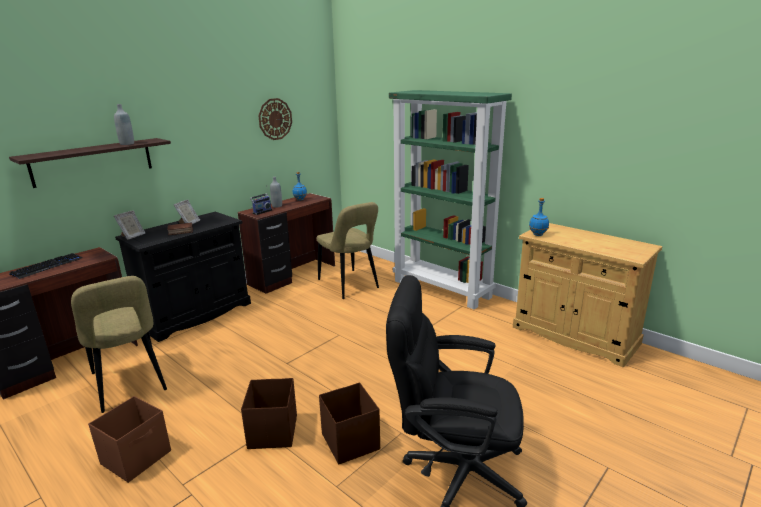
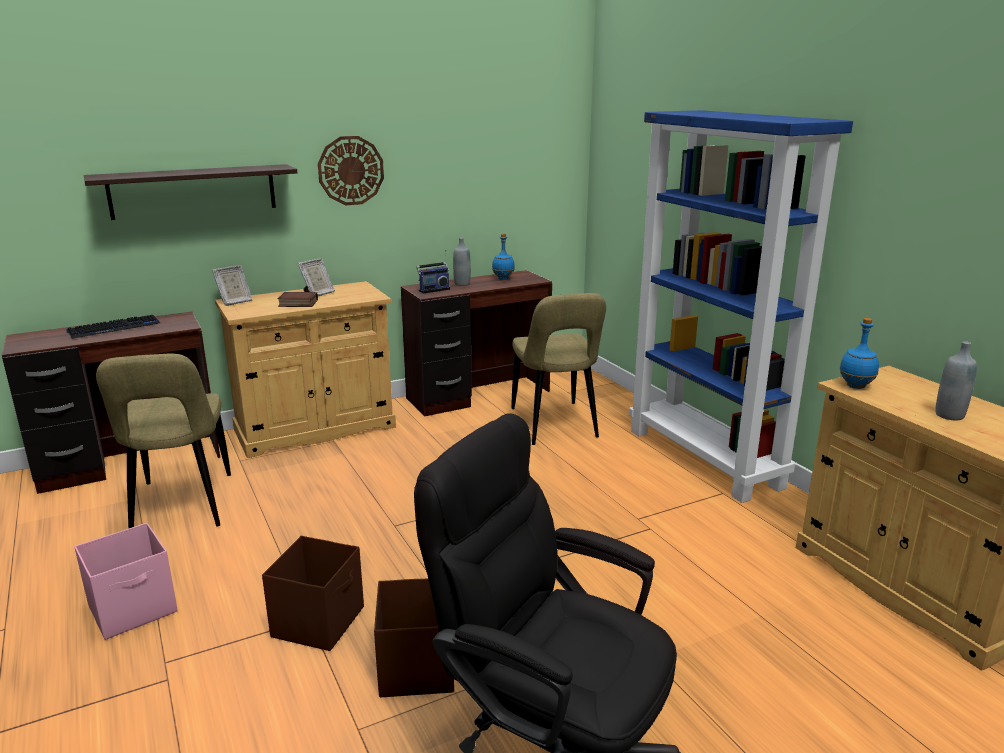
camera: 20 degrees right, 0 degrees up
brown storage box [88,396,171,483] -> pink storage box [74,523,178,640]
grey bottle [114,104,134,145] -> grey bottle moved to [935,341,977,421]
black cabinet [115,212,251,342] -> beige cabinet [215,281,396,458]
wall clock [258,98,292,140] -> wall clock moved to [318,136,384,206]
green bookcase [389,90,512,310] -> blue bookcase [629,110,853,503]

